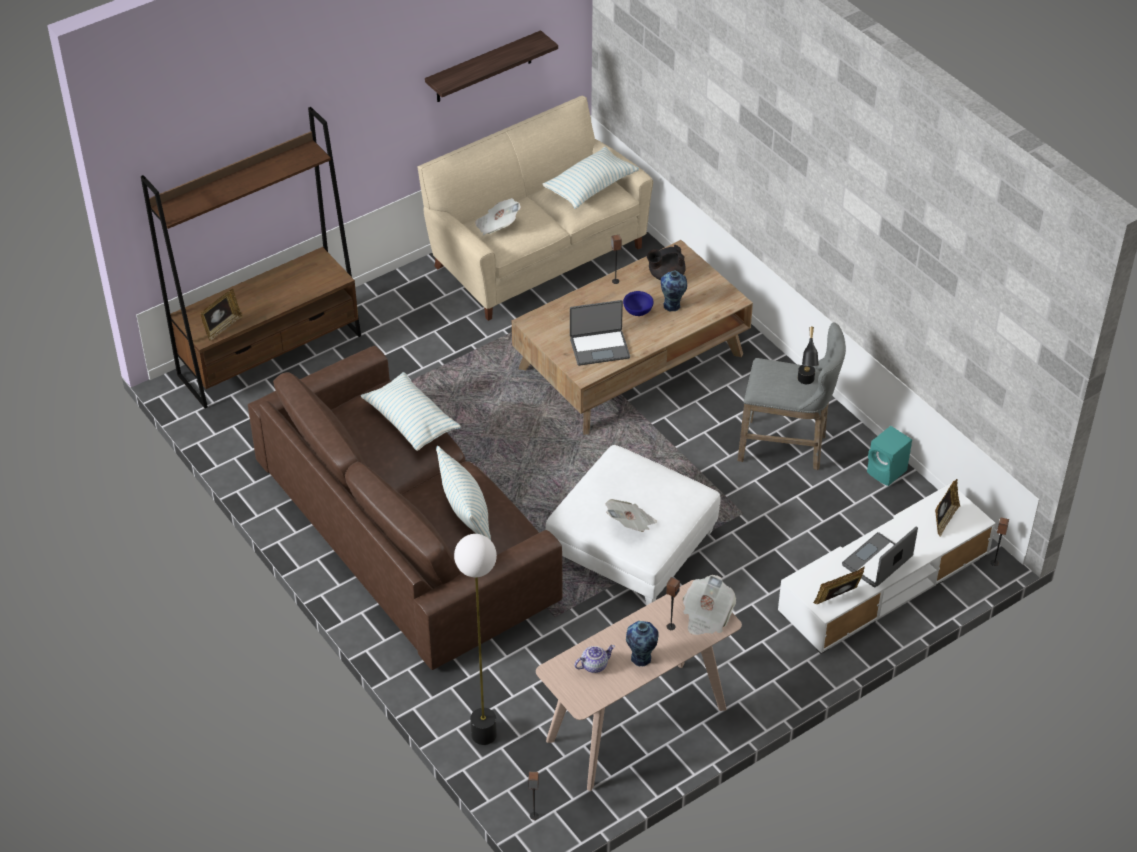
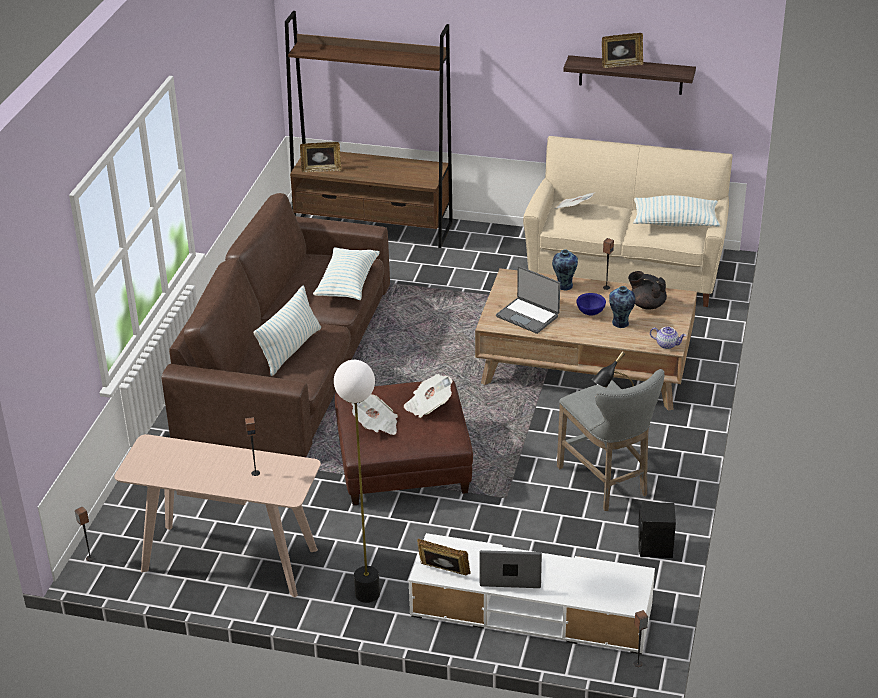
camera: 50 degrees right, 10 degrees down
floor lamp [454,534,497,745] -> floor lamp moved to [334,360,380,603]
white ottoman [545,445,720,605] -> brown ottoman [335,381,473,506]
teapot [574,645,615,673] -> teapot moved to [650,327,686,349]
vase [626,621,659,667] -> vase moved to [552,249,578,291]
newspaper [682,575,736,635] -> newspaper moved to [404,374,453,418]
turquoise speaker [867,426,912,486] -> black speaker [638,502,676,558]
picture frame [935,479,961,537] -> picture frame moved to [602,33,643,68]

